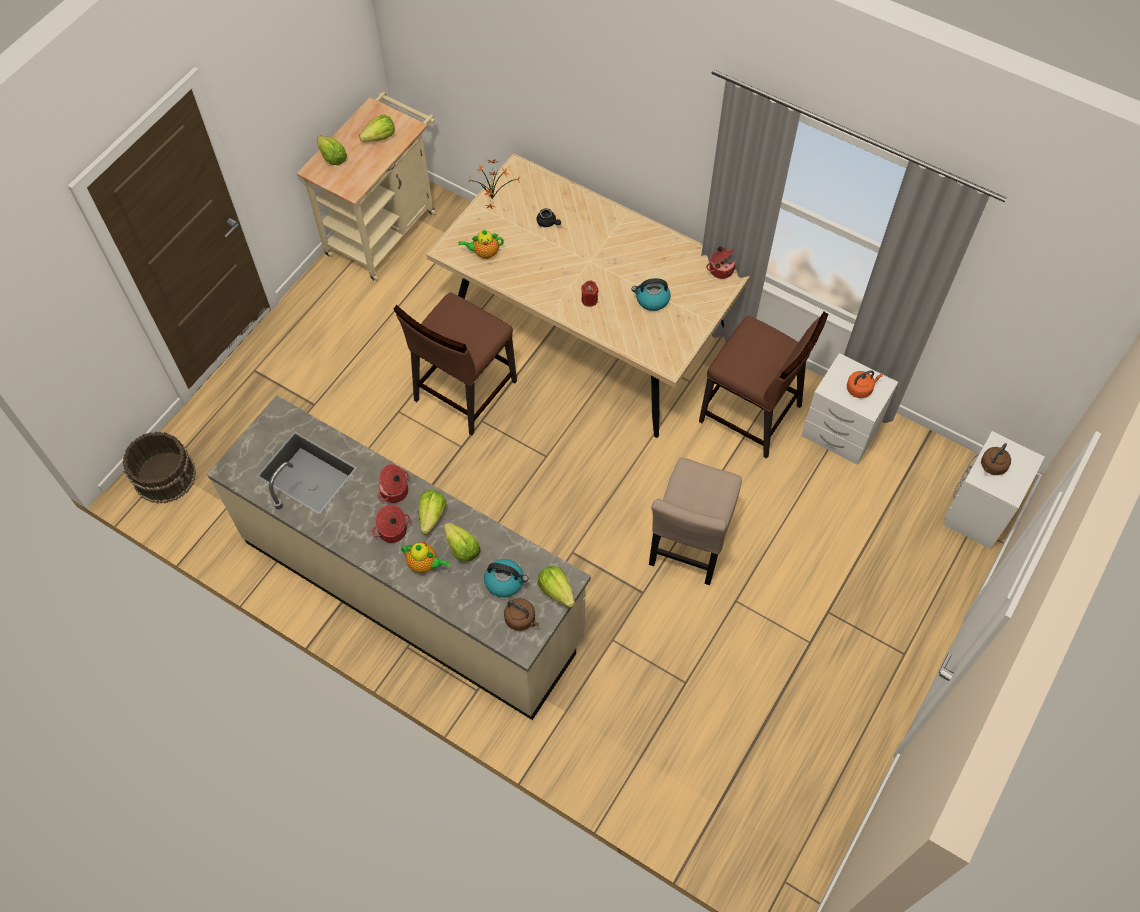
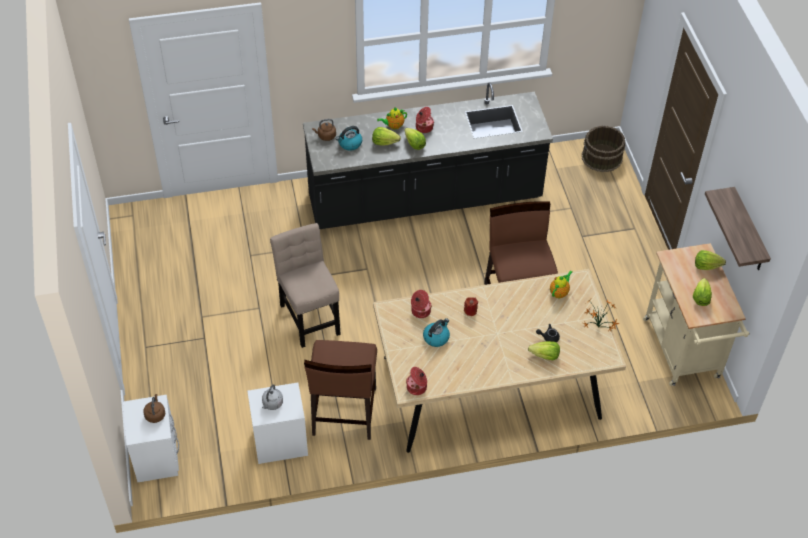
camera: 135 degrees right, 10 degrees down
beige counter [207,395,591,720] -> black counter [303,82,553,229]
cooking pot [378,464,409,503] -> cooking pot moved to [411,290,432,318]
lettuce [538,566,575,608] -> lettuce moved to [528,341,560,360]
brown chair [699,312,828,459] -> brown chair turned 75 degrees counterclockwise [304,340,377,440]
orange kettle [847,370,883,398] -> grey kettle [262,384,283,410]
none -> shelf [705,187,771,270]

